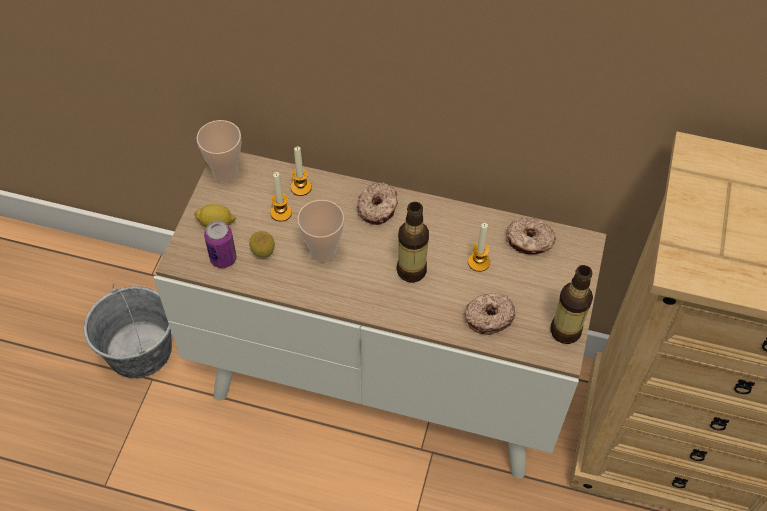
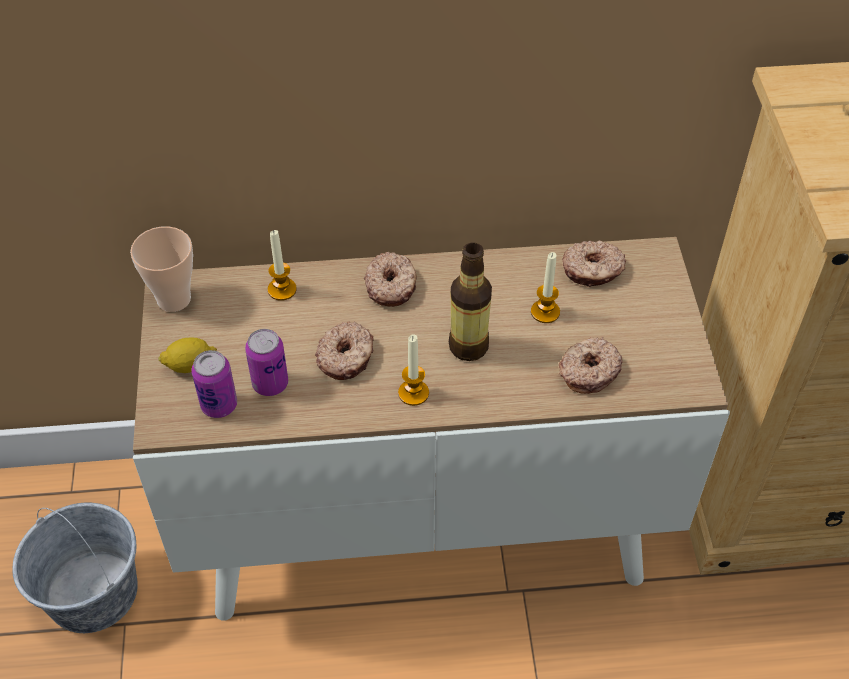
camera: 20 degrees left, 5 degrees down
lemon [249,231,275,257] -> can [245,329,288,396]
candle [270,172,292,222] -> candle moved to [398,334,429,406]
cup [297,200,344,262] -> donut [315,321,374,380]
bottle [550,265,593,344] -> none

